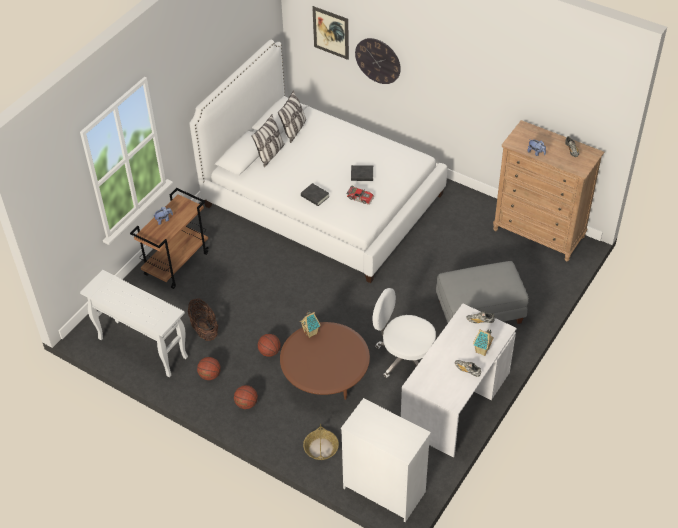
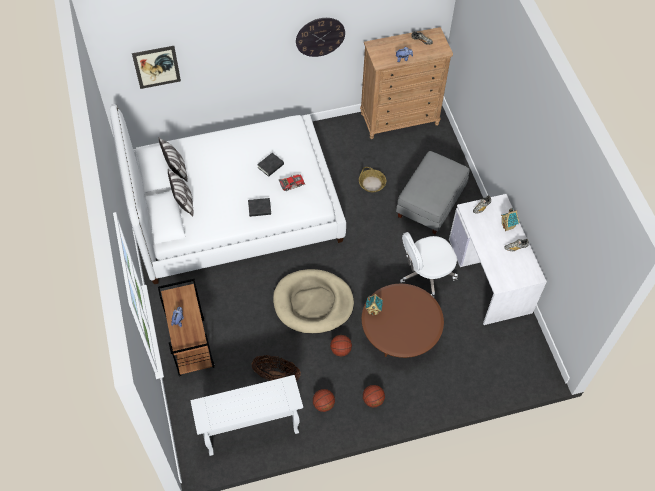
camera: 50 degrees left, 10 degrees up
basket [303,424,339,460] -> basket moved to [359,167,386,192]
white dresser [341,398,431,522] -> none
wall clock [355,38,401,84] -> wall clock moved to [296,18,345,57]
none -> beige dog bed [273,269,354,334]

